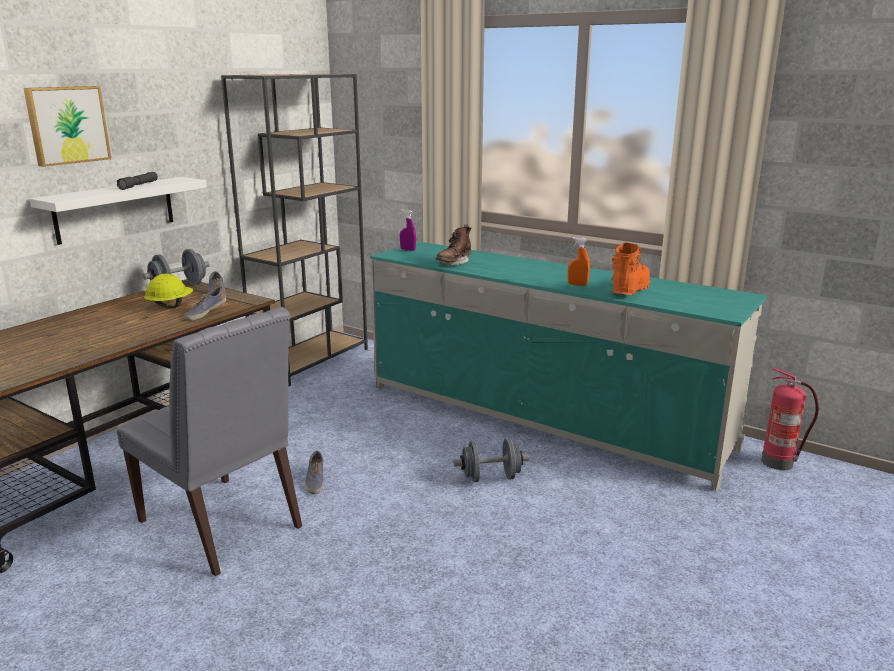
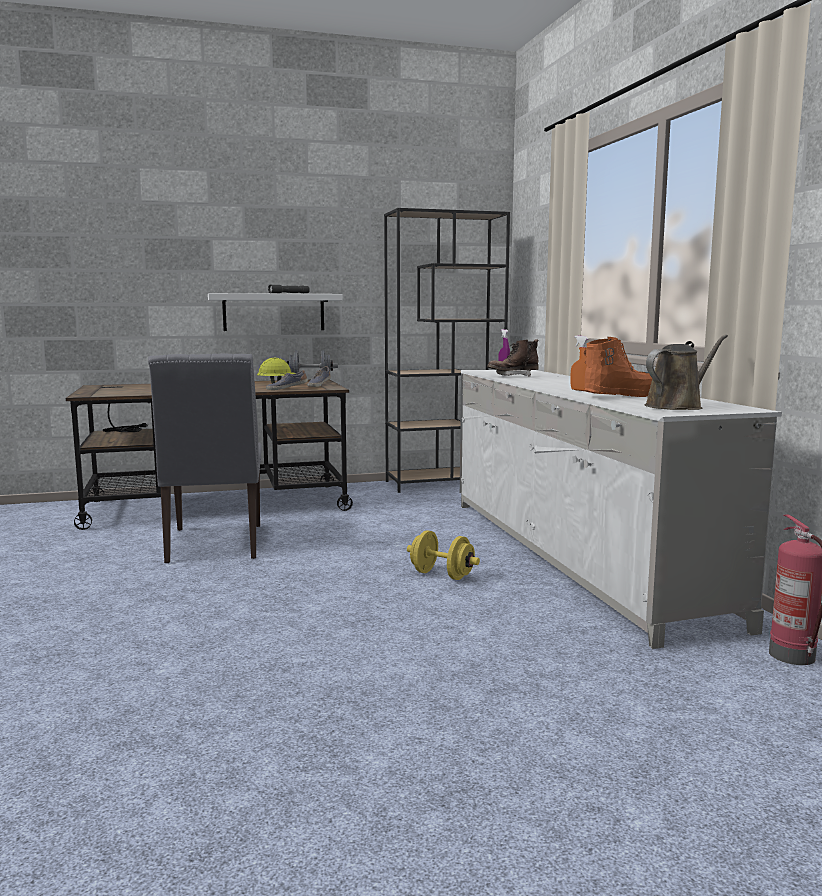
camera: 40 degrees right, 10 degrees down
picture [23,86,111,167] -> none
shoe [305,450,323,494] -> none
turquoise cabinet [370,242,767,492] -> white cabinet [460,370,782,649]
grey dumbbell [454,438,529,482] -> yellow dumbbell [407,530,480,580]
none -> brown watering can [645,335,728,410]

